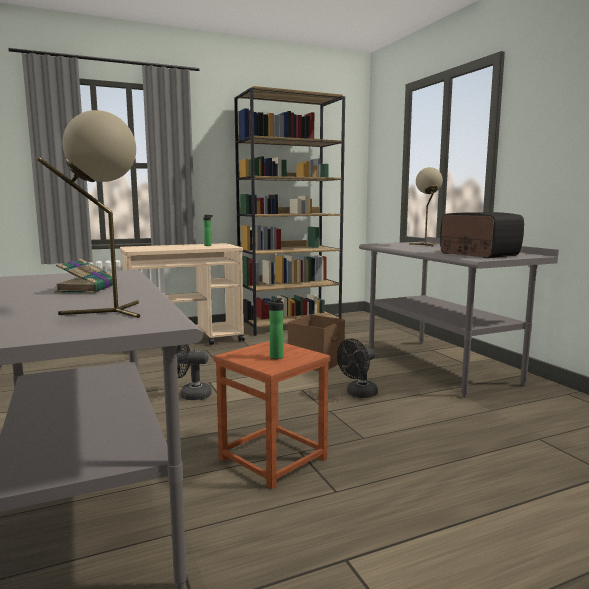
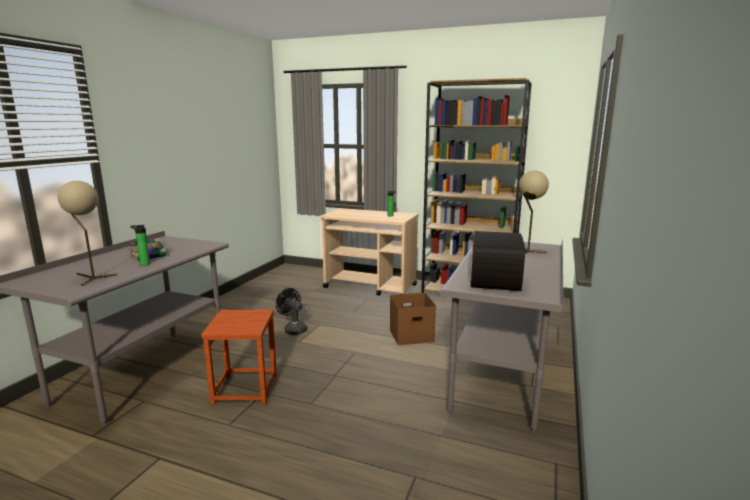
camera: 45 degrees right, 5 degrees up
bottle [264,298,284,359] -> bottle moved to [130,225,150,266]
black fan [337,339,378,398] -> none

